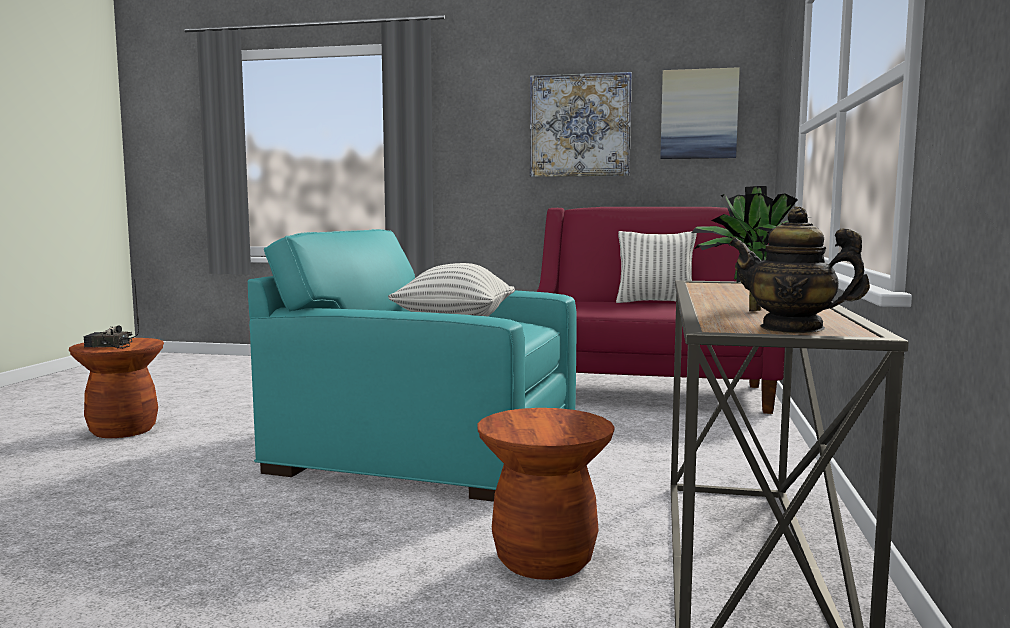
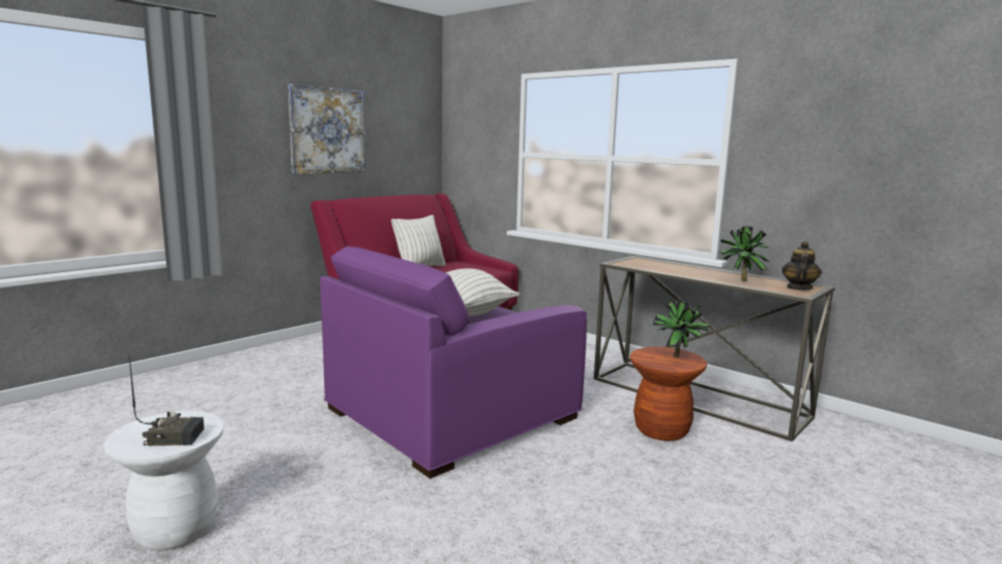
camera: 60 degrees left, 5 degrees up
brown stool [69,338,164,438] -> white stool [104,411,224,551]
radio [84,279,139,349] -> radio turned 120 degrees counterclockwise [129,355,204,446]
turquoise armchair [248,229,577,502] -> purple armchair [320,246,587,479]
picture [660,67,740,159] -> none
teapot [728,206,870,333] -> teapot turned 150 degrees clockwise [782,241,822,290]
none -> potted plant [653,301,710,358]

